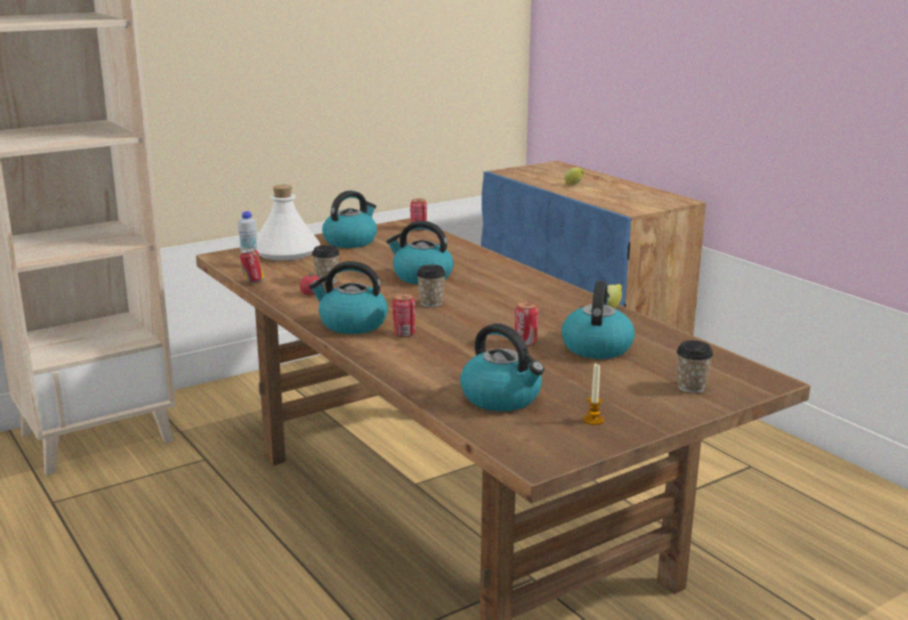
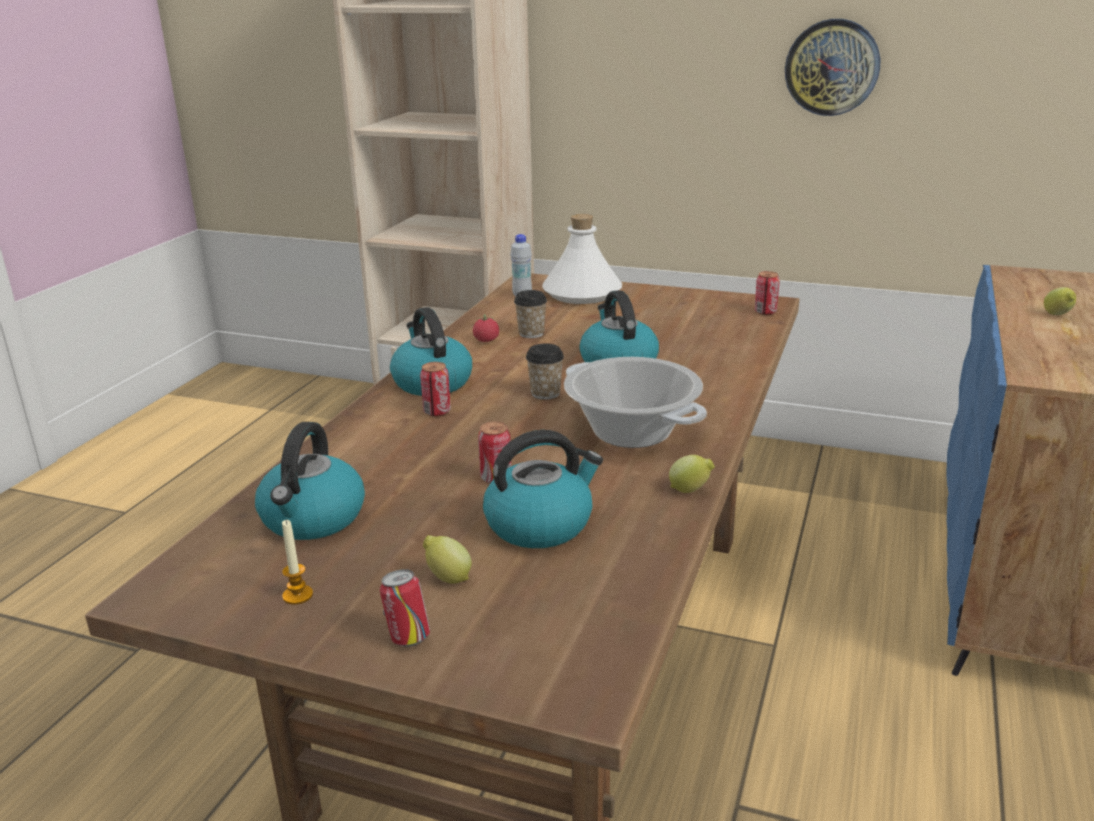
camera: 55 degrees right, 5 degrees up
can [240,247,265,283] -> can moved to [380,569,430,647]
kettle [322,190,377,248] -> none
cup [677,340,713,393] -> none
none -> lemon [423,535,472,584]
none -> cooking pot [564,357,707,448]
none -> wall clock [785,19,880,116]

